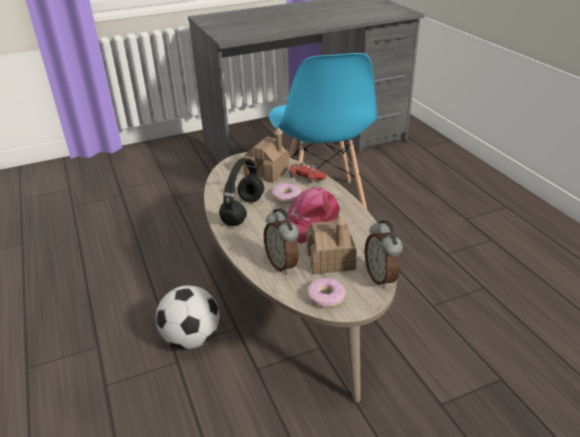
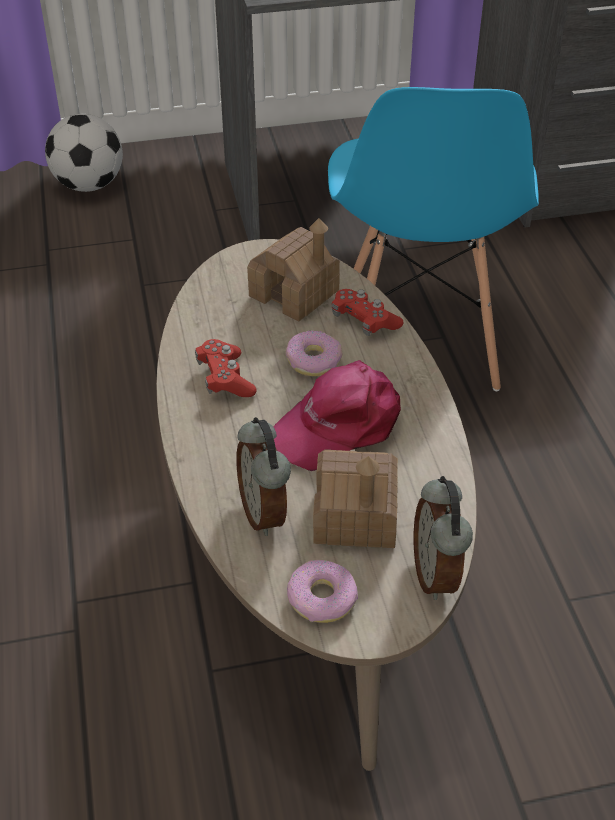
camera: 10 degrees right, 10 degrees up
football [156,285,219,349] -> football moved to [45,114,123,192]
black headphones [219,158,264,226] -> red game controller [195,339,257,397]

